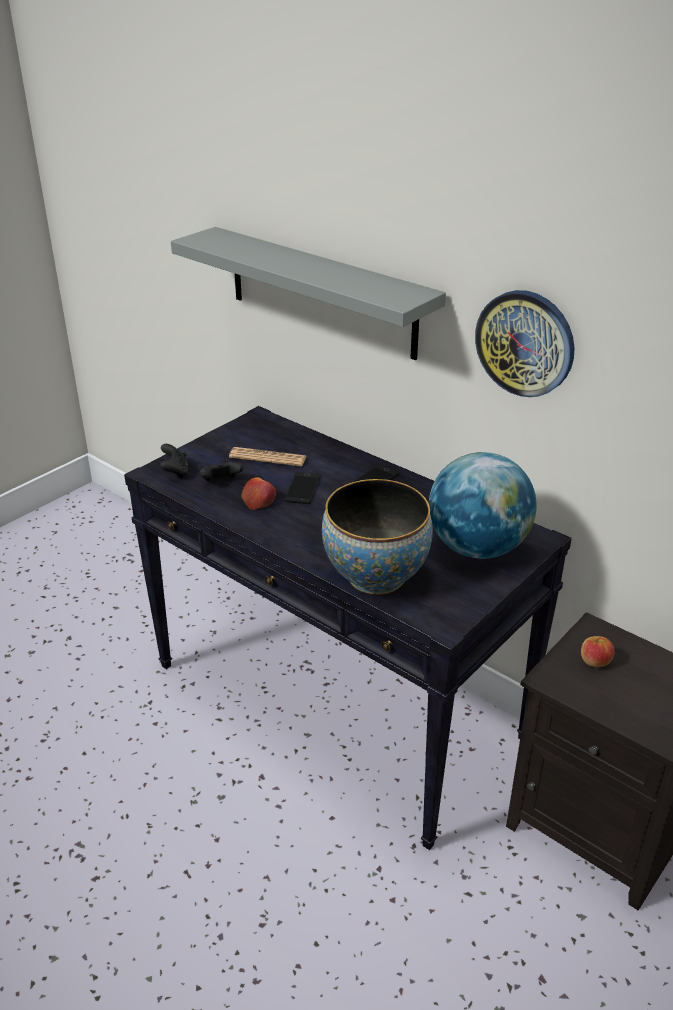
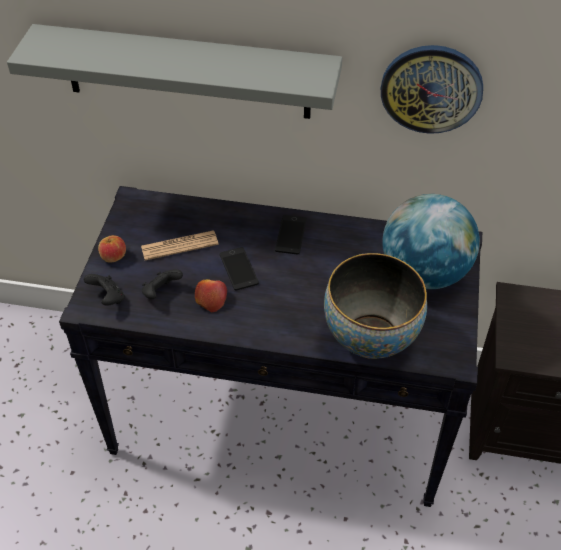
camera: 30 degrees left, 15 degrees up
apple [581,636,615,667] -> apple moved to [98,235,126,263]

